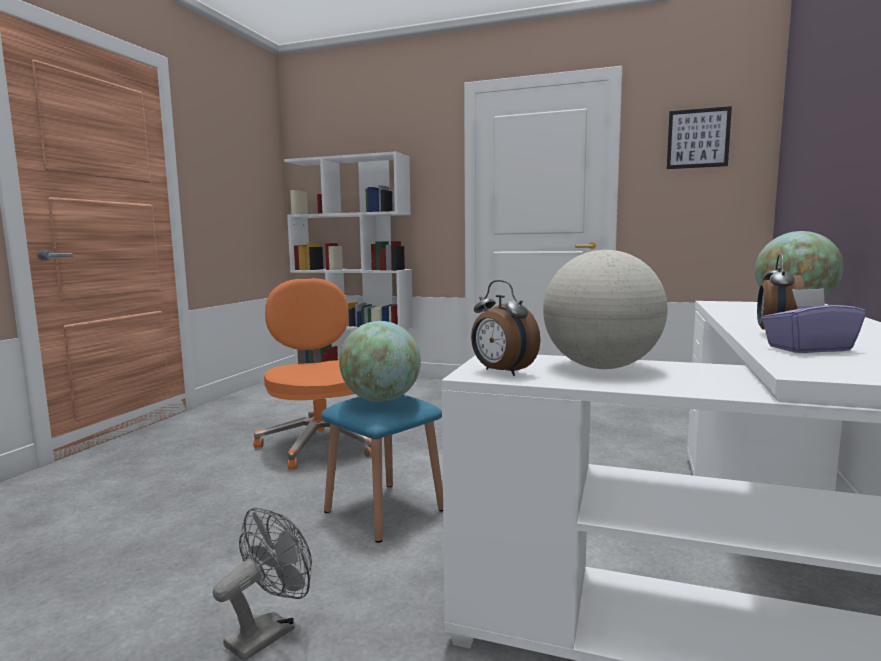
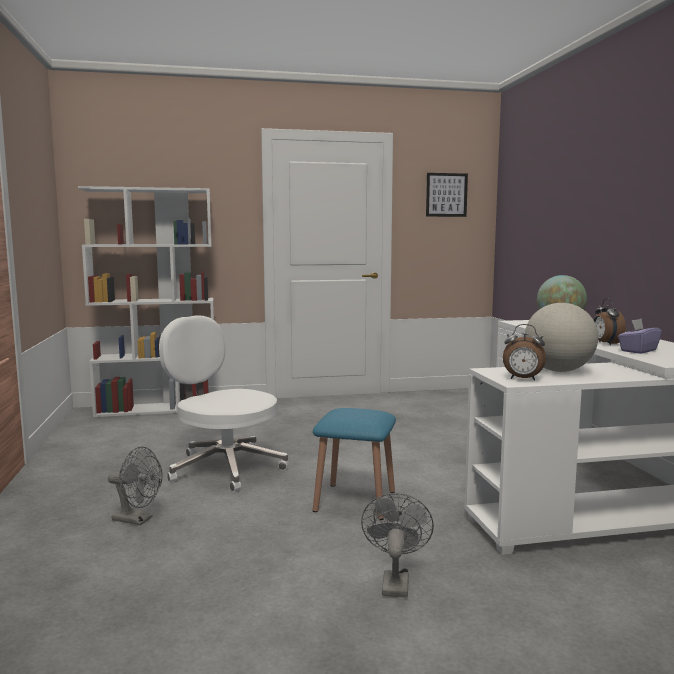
camera: 30 degrees left, 0 degrees up
orange office chair [253,278,372,470] -> white office chair [159,315,288,492]
globe [339,321,421,402] -> none
none -> grey fan [108,446,162,525]

